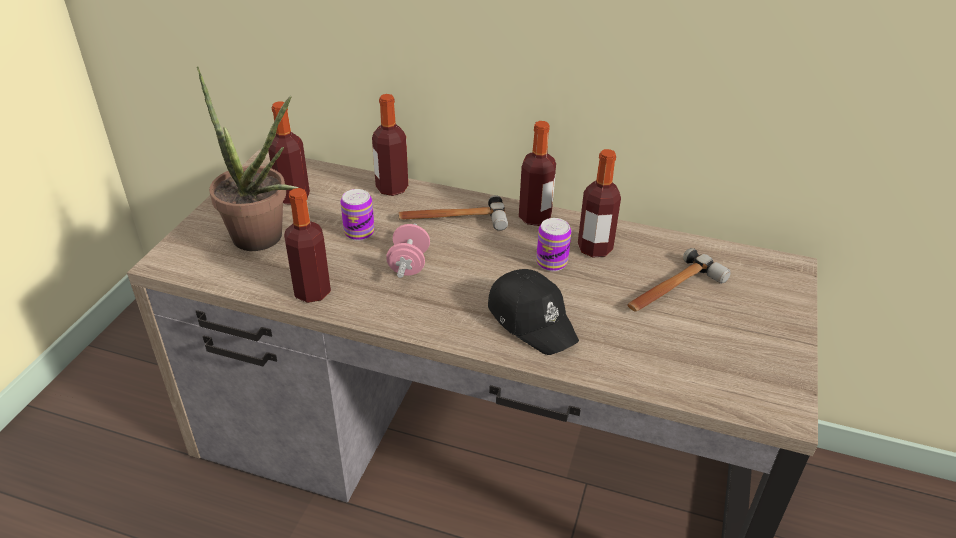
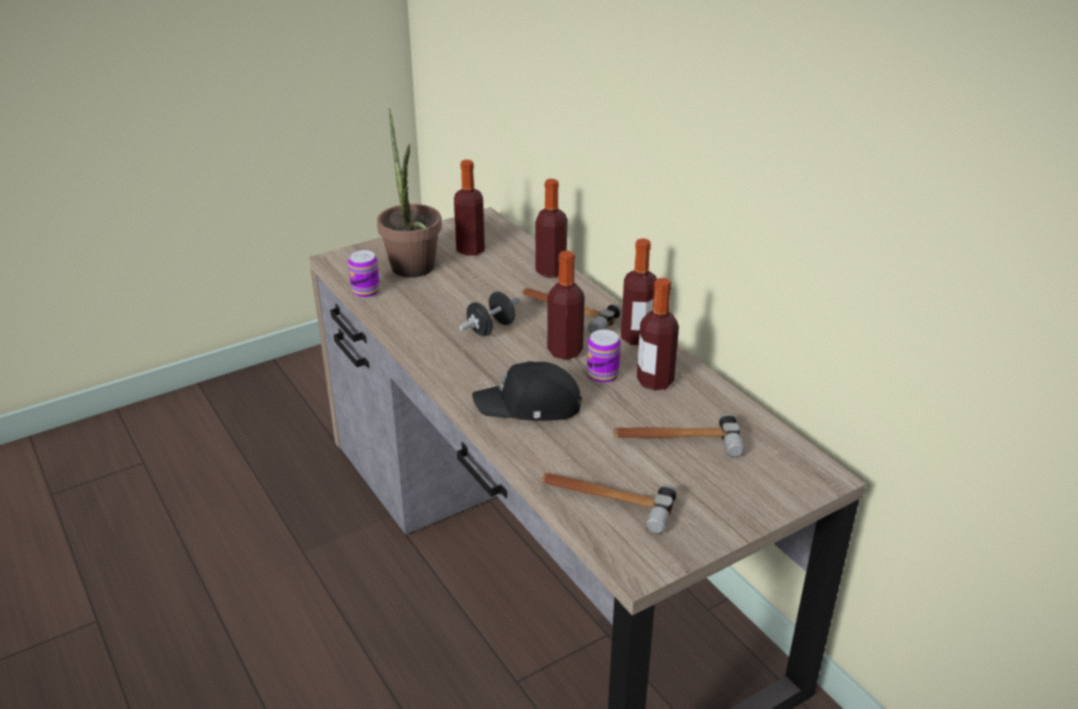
camera: 40 degrees right, 5 degrees down
bottle [284,188,331,303] -> bottle moved to [547,250,585,360]
can [340,189,374,241] -> can moved to [348,250,380,298]
pink dumbbell [386,223,430,278] -> black dumbbell [459,292,520,336]
black cap [488,269,579,355] -> black cap turned 90 degrees clockwise [472,361,582,421]
none -> hammer [541,473,677,534]

